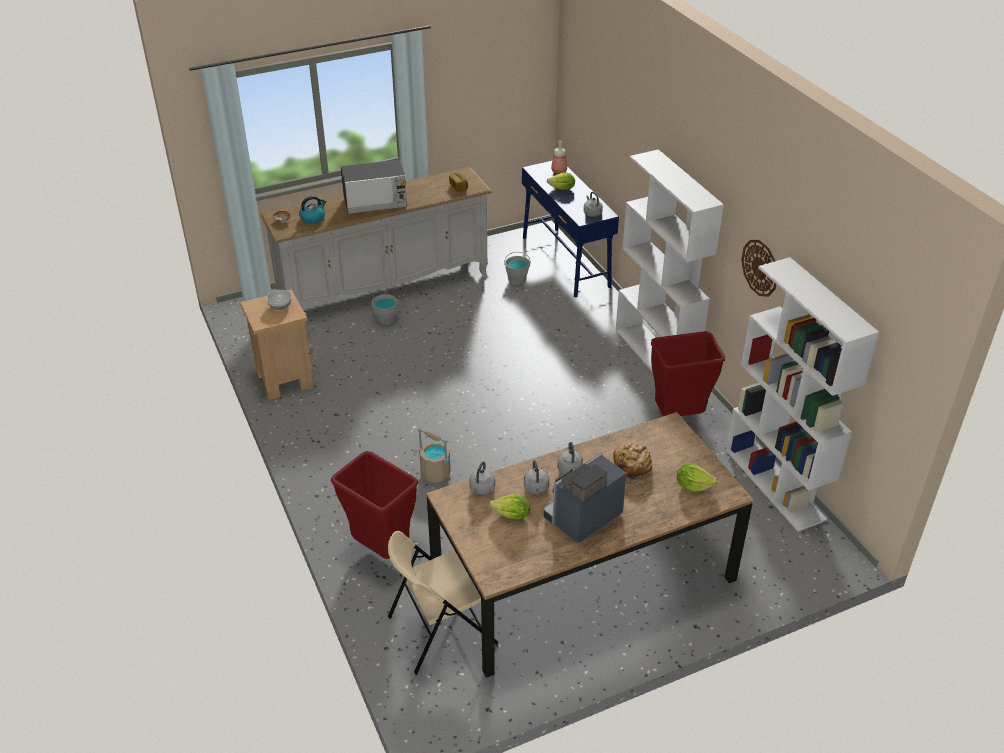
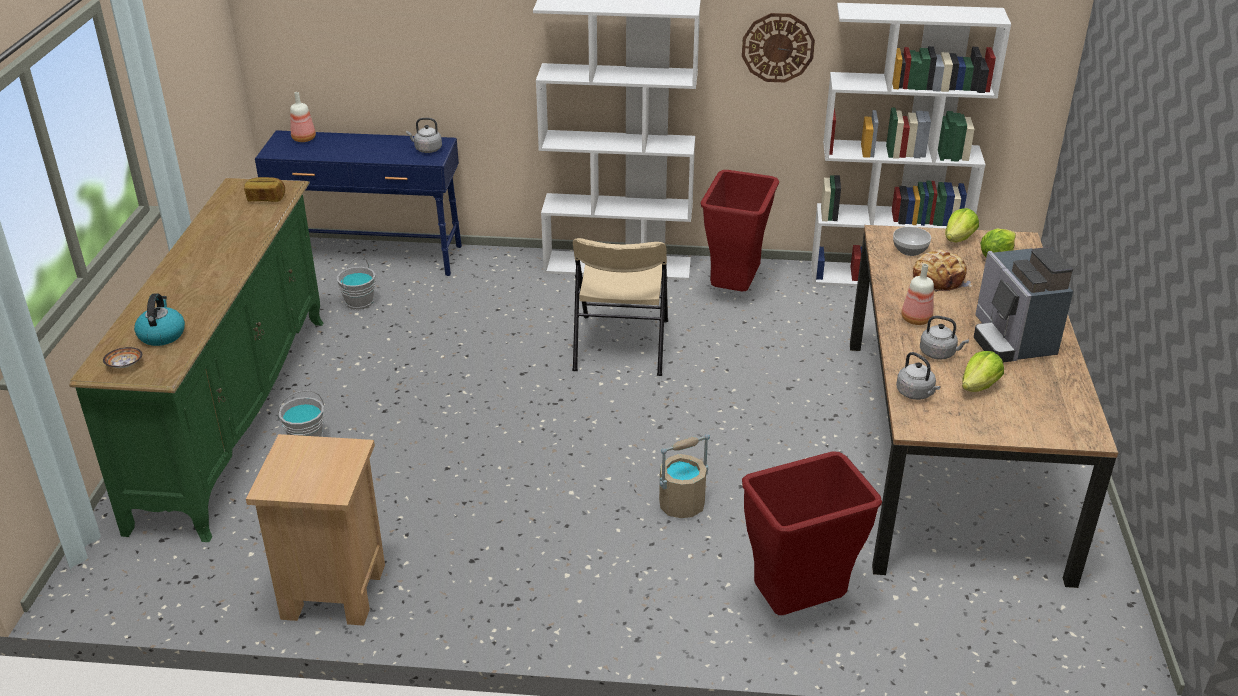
camera: 60 degrees left, 5 degrees down
grey cabinet [260,167,492,306] -> green cabinet [69,178,324,542]
bowl [266,290,292,310] -> bowl moved to [893,227,931,256]
microwave [341,159,407,214] -> none
beige chair [388,531,498,675] -> beige chair moved to [572,238,668,376]
lettuce [547,172,575,190] -> lettuce moved to [945,208,979,242]
grey kettle [557,442,583,474] -> bottle [901,264,934,325]

